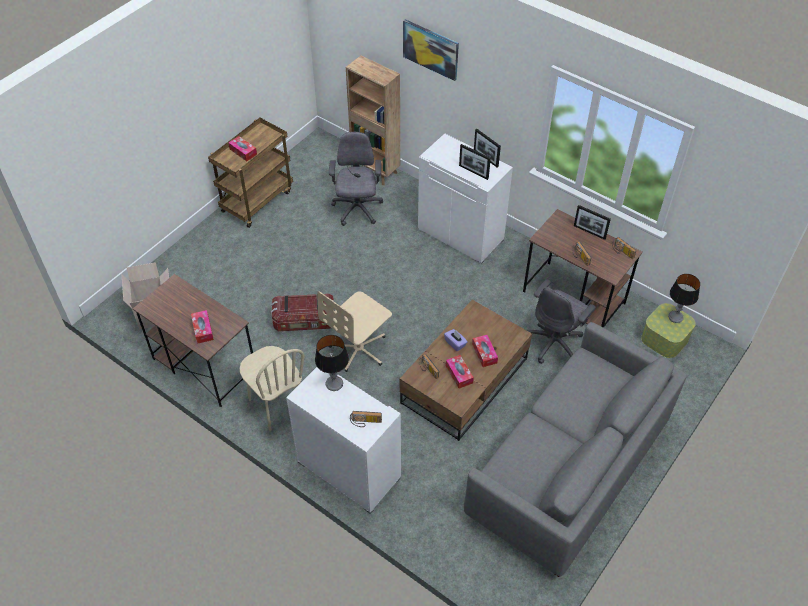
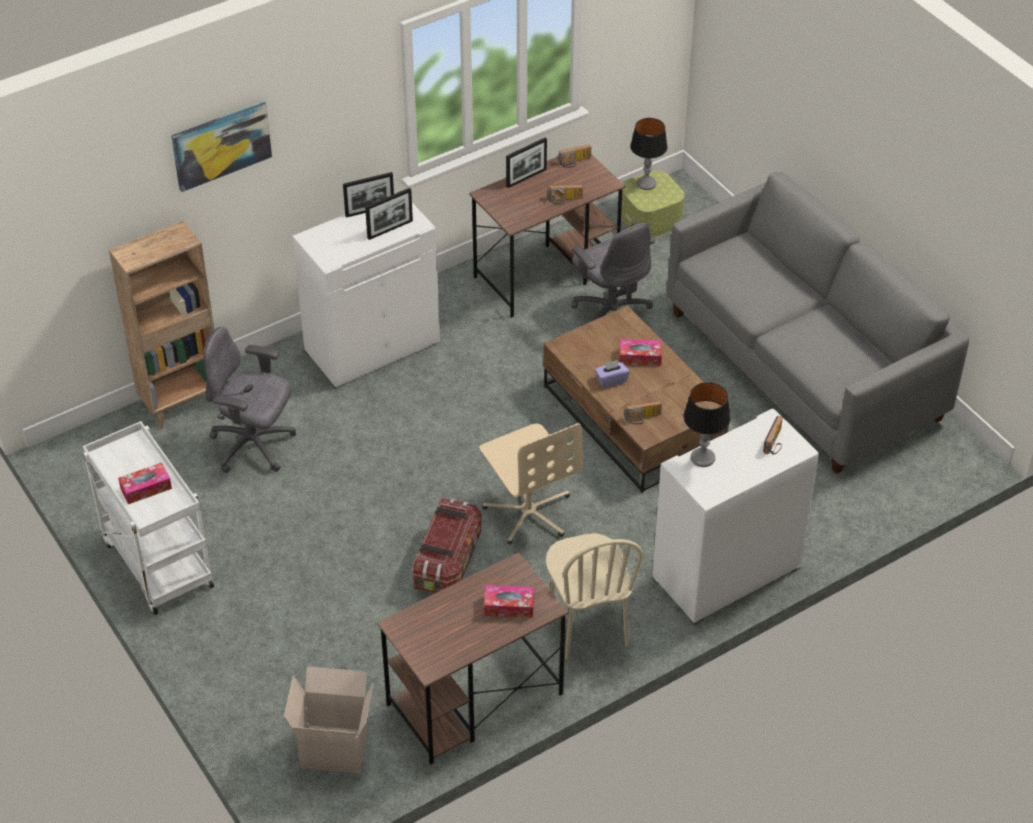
camera: 70 degrees left, 5 degrees down
brown cart [208,118,293,228] -> white cart [83,421,214,615]
beige chair [240,346,305,431] -> beige chair turned 90 degrees clockwise [545,533,643,660]
tissue box [446,355,474,389] -> none

